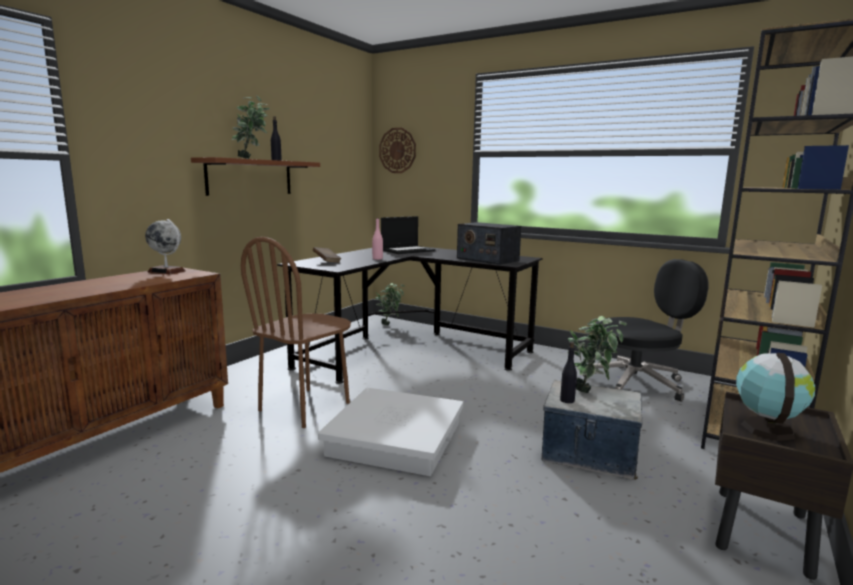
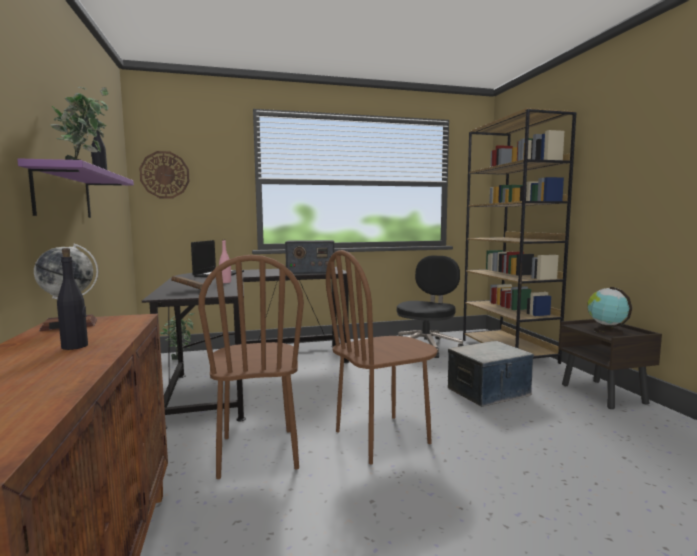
camera: 45 degrees left, 5 degrees down
brown shelf [191,157,320,196] -> purple shelf [17,158,134,218]
white storage box [318,388,463,476] -> brown chair [326,250,438,465]
black bottle [560,342,577,403] -> black bottle moved to [57,248,88,350]
potted plant [567,316,627,393] -> none

